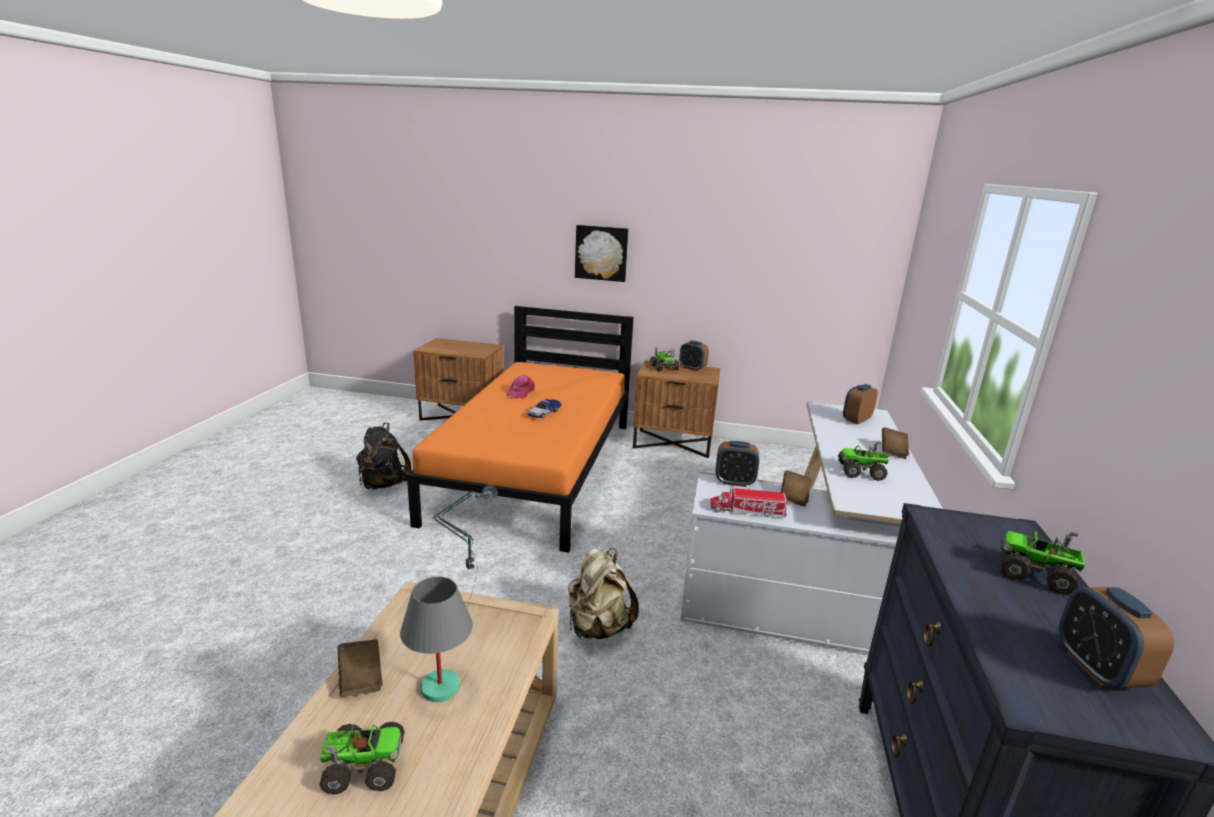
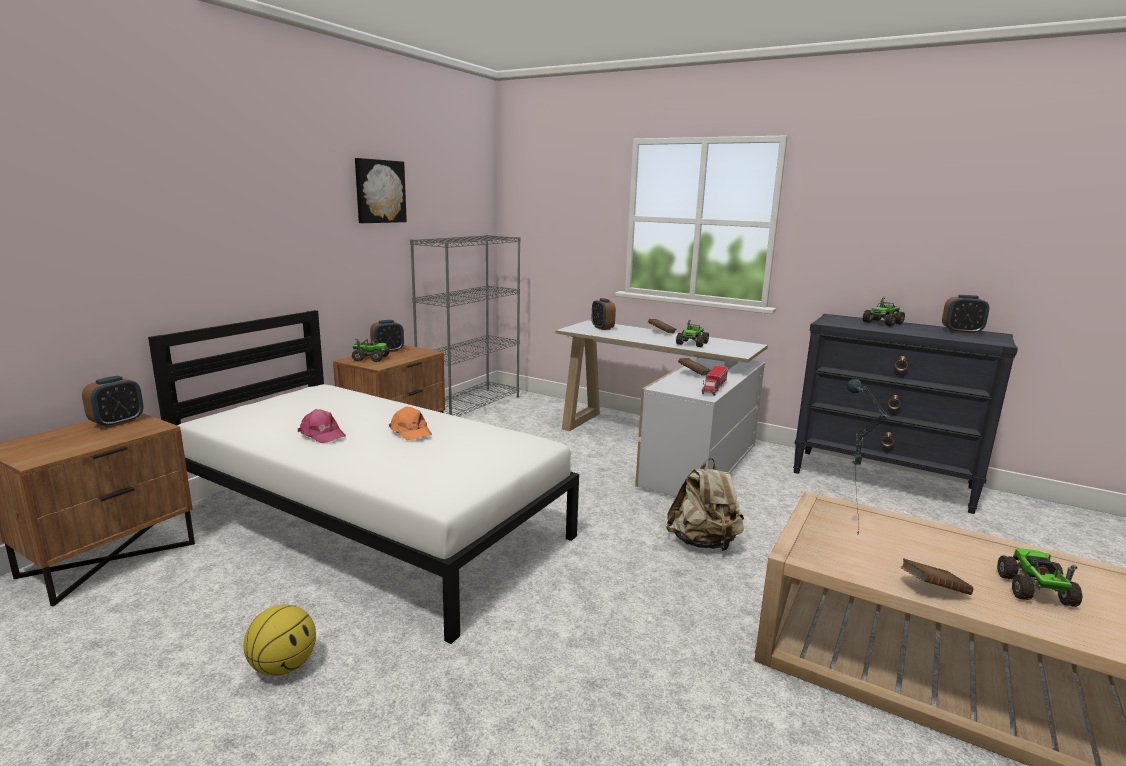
camera: 70 degrees left, 5 degrees down
black backpack [356,423,411,490] -> basketball [243,605,316,676]
grey table lamp [400,577,473,702] -> none
orange bed [407,306,634,553] -> white bed [148,310,579,644]
toy car [528,399,562,418] -> orange cap [389,407,432,440]
picture [575,225,628,282] -> picture moved to [355,158,407,223]
alarm clock [716,441,759,487] -> alarm clock moved to [82,376,144,428]
none -> grey bookcase [410,235,521,417]

